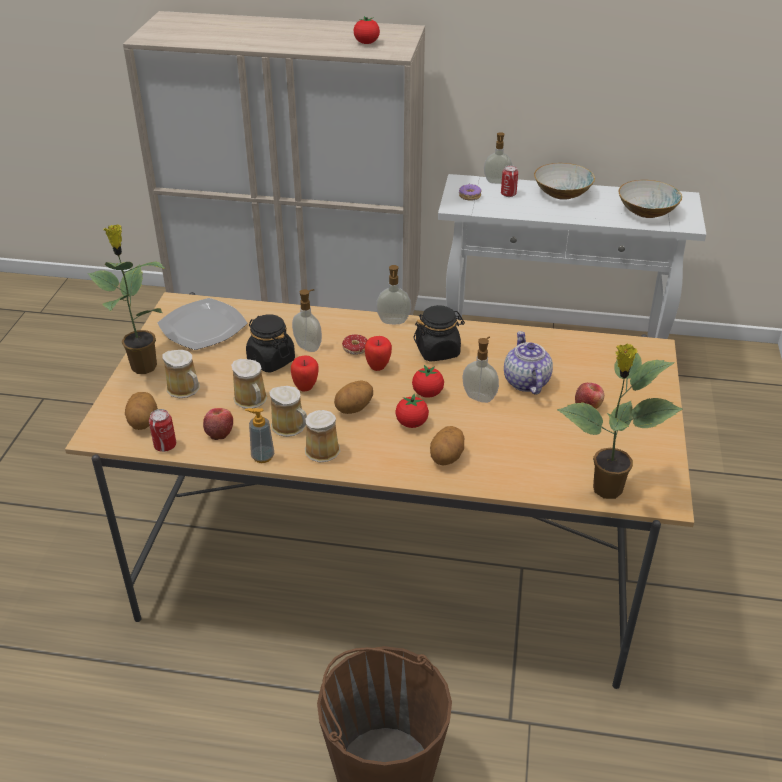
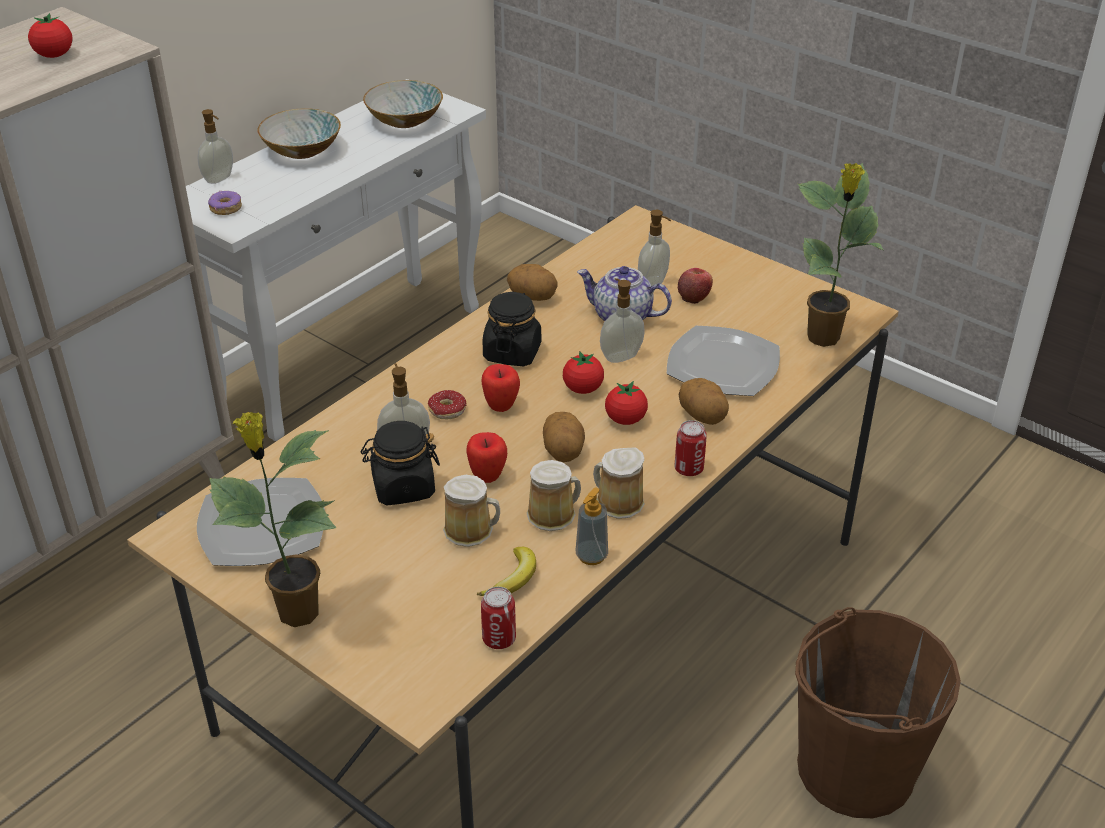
camera: 60 degrees left, 0 degrees up
potato [125,392,158,430] -> potato moved to [507,264,557,301]
mug [162,350,200,398] -> none
apple [203,408,233,440] -> banana [477,547,536,596]
soap dispenser [376,265,411,324] -> soap dispenser moved to [638,210,671,286]
can [501,165,518,197] -> can moved to [674,420,707,476]
none -> plate [667,326,780,396]

